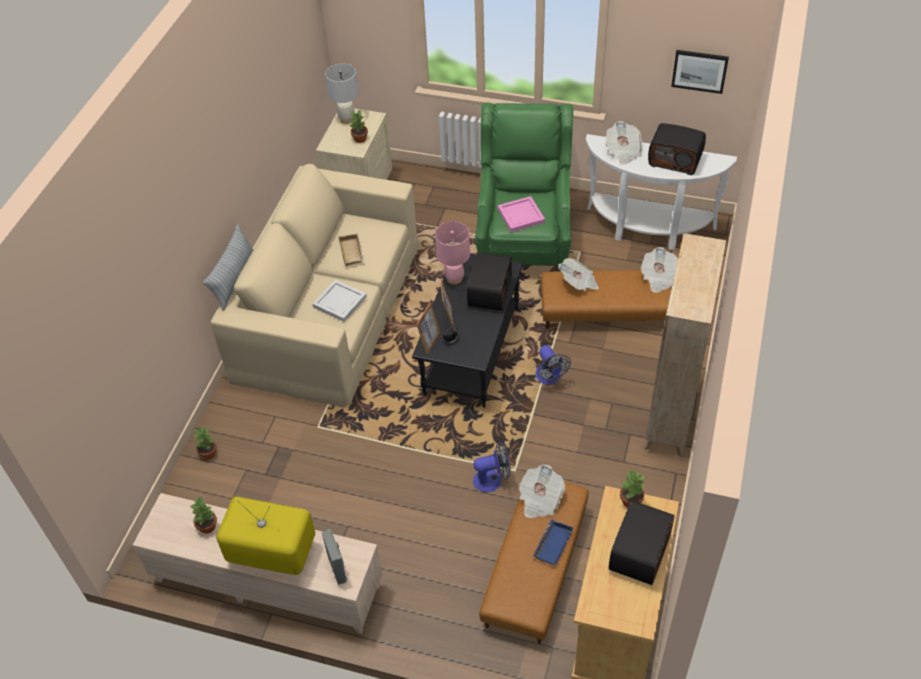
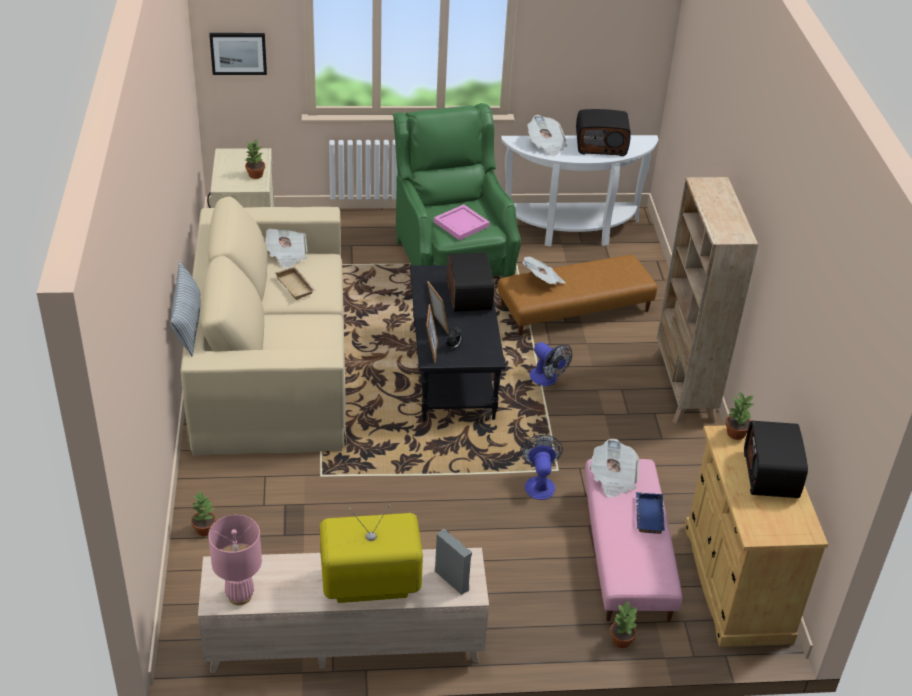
camera: 25 degrees left, 10 degrees down
potted plant [189,497,217,534] -> potted plant moved to [610,600,638,648]
white tray [312,280,367,322] -> none
white table lamp [325,64,358,124] -> none
pink table lamp [435,221,470,285] -> pink table lamp moved to [208,515,262,605]
fan [473,442,510,492] -> fan turned 60 degrees counterclockwise [520,435,563,500]
brown ottoman [479,482,589,644] -> pink ottoman [585,459,682,622]
newspaper [640,247,678,293] -> newspaper moved to [265,229,307,268]
picture [671,50,729,94] -> picture moved to [209,33,267,75]

